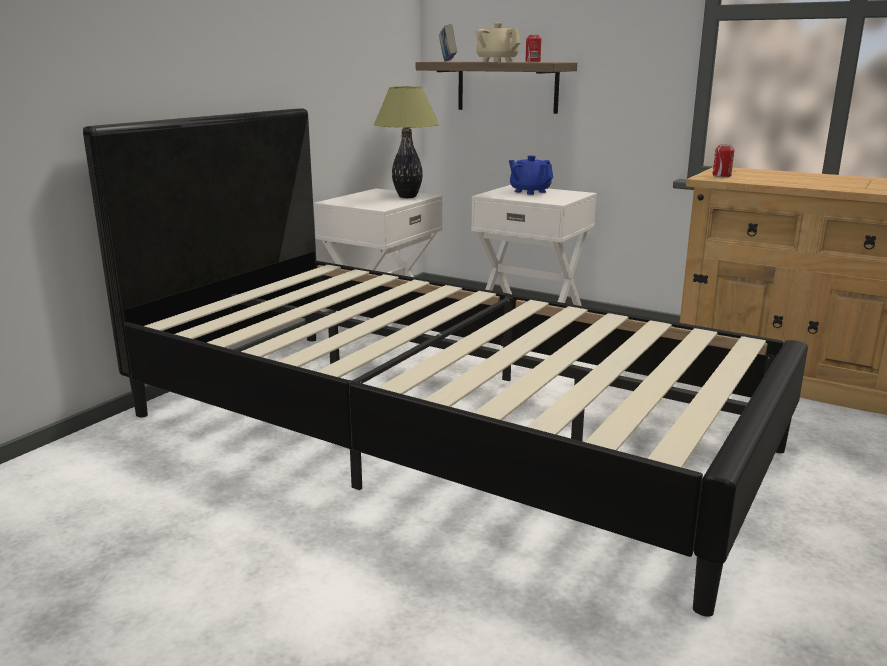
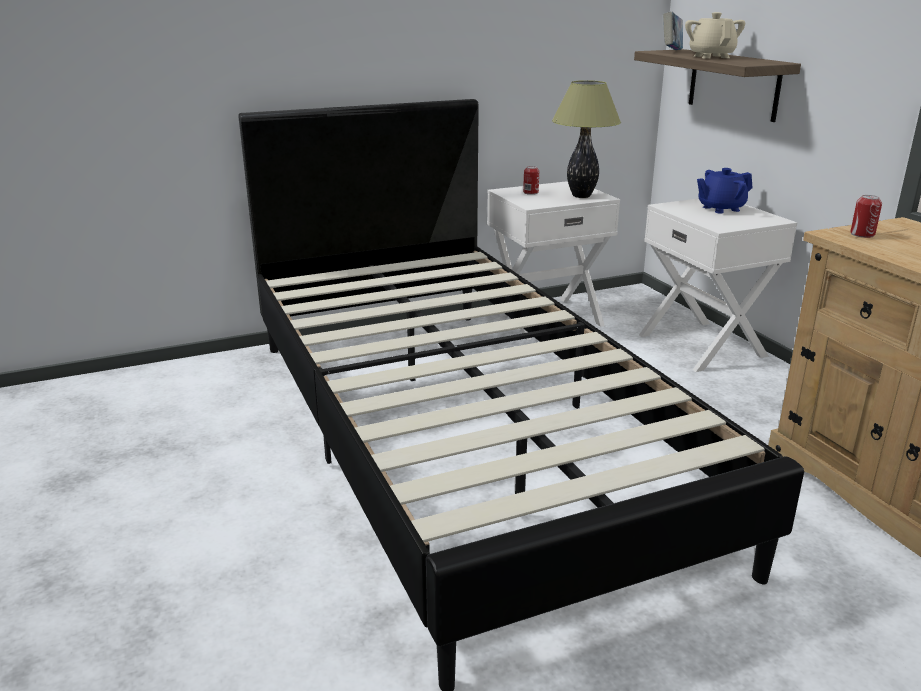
camera: 35 degrees right, 5 degrees up
blue teapot [509,155,553,195] -> blue teapot turned 105 degrees counterclockwise [697,168,753,214]
can [526,35,542,62] -> can moved to [523,166,539,195]

